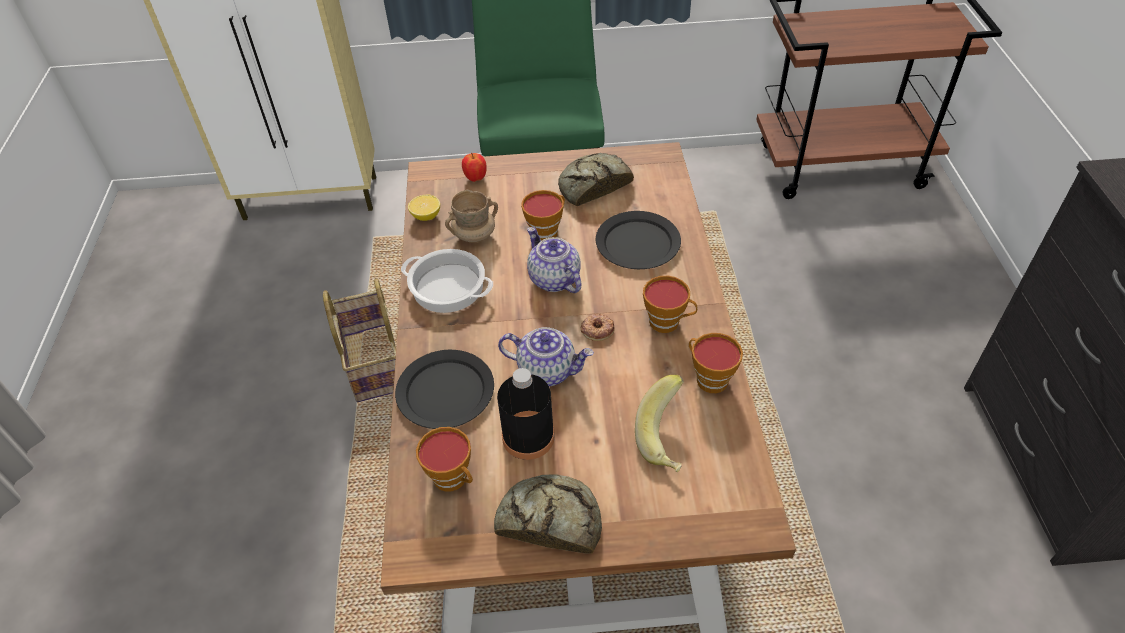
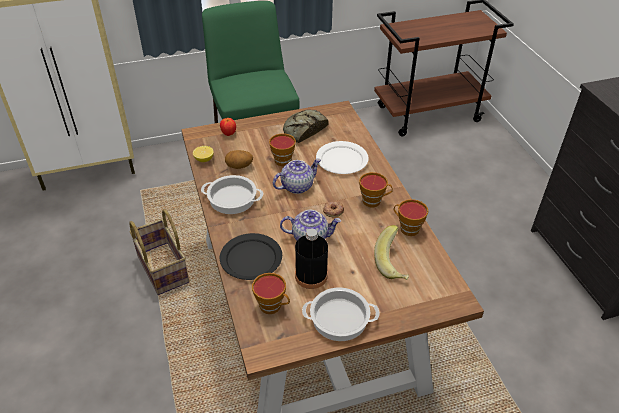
camera: 15 degrees left, 5 degrees down
beige mug [445,189,498,243] -> potato [225,150,253,169]
bread [494,474,602,554] -> cooking pot [302,287,380,341]
teapot [527,227,581,293] -> teapot turned 105 degrees clockwise [273,158,321,194]
black plate [596,211,681,269] -> white plate [316,141,369,174]

